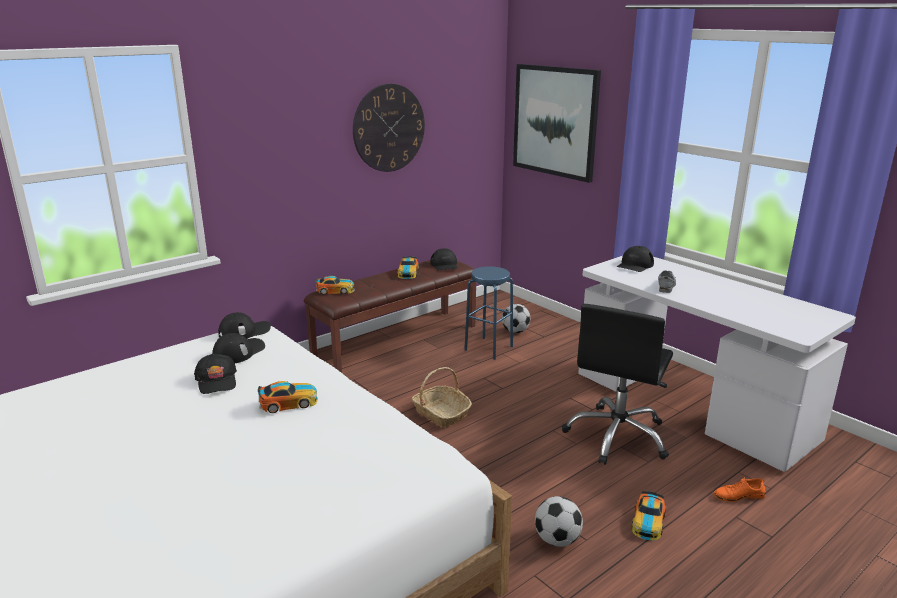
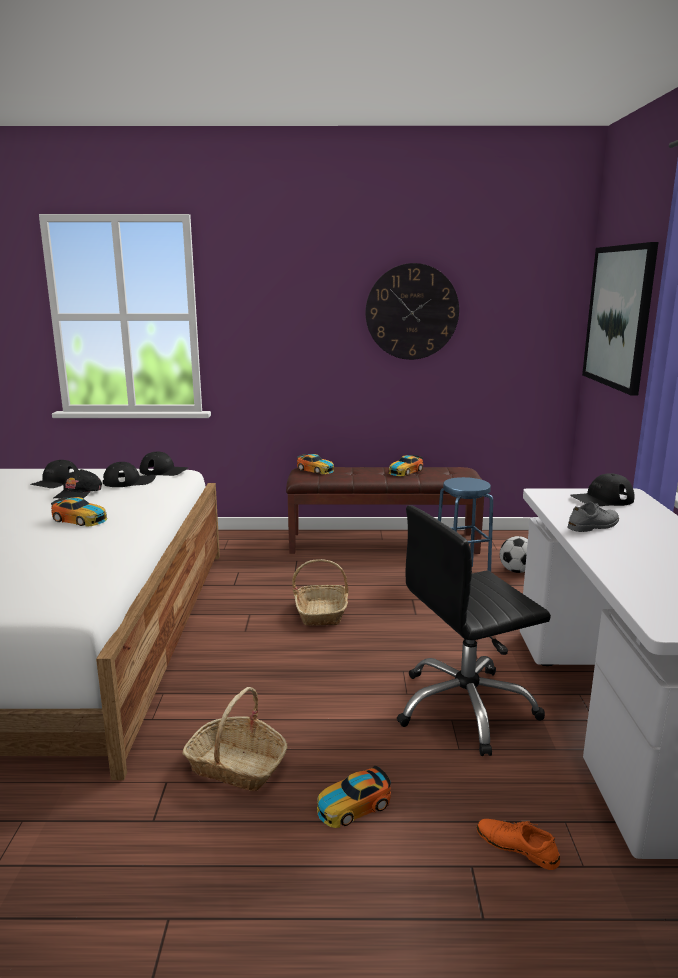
camera: 40 degrees right, 5 degrees down
black cap [430,248,458,270] -> black cap moved to [30,460,78,488]
football [535,496,583,547] -> basket [182,687,287,791]

